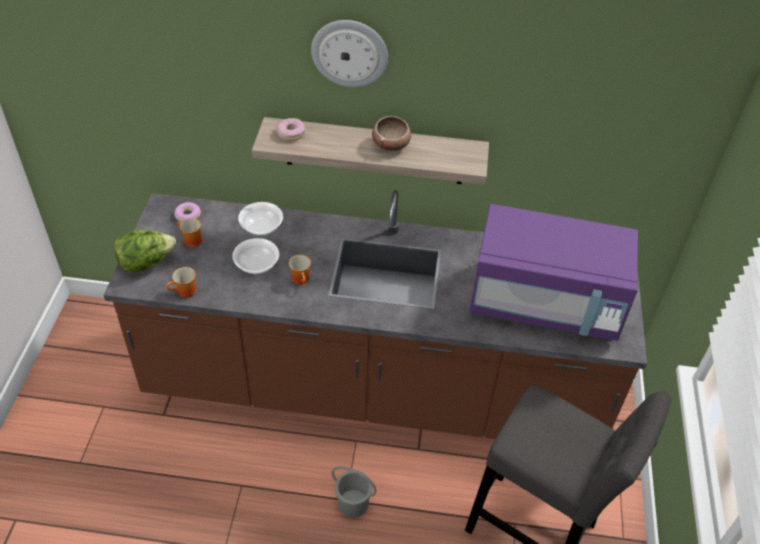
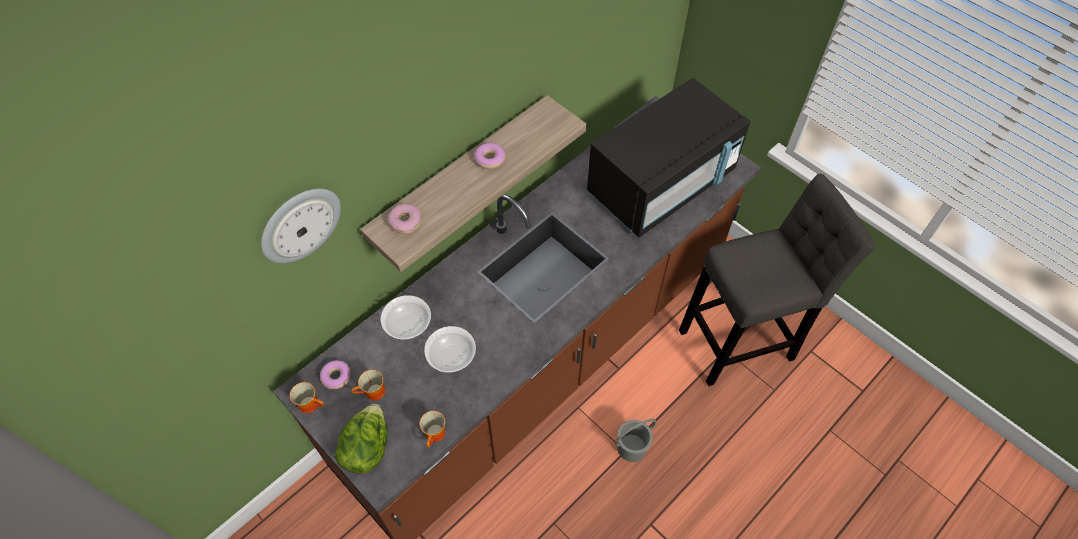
camera: 50 degrees left, 10 degrees up
mug [289,255,311,285] -> mug moved to [290,382,324,413]
wall clock [311,20,388,87] -> wall clock moved to [261,188,341,263]
bowl [372,116,411,151] -> donut [474,143,505,169]
purple microwave [469,204,638,341] -> black microwave [587,78,751,237]

